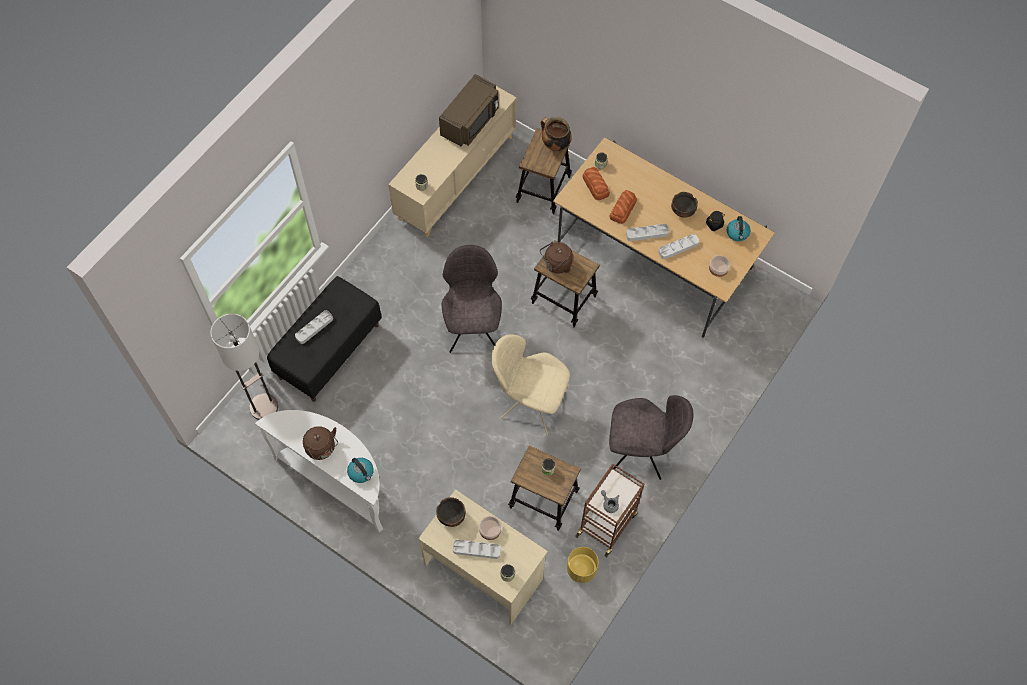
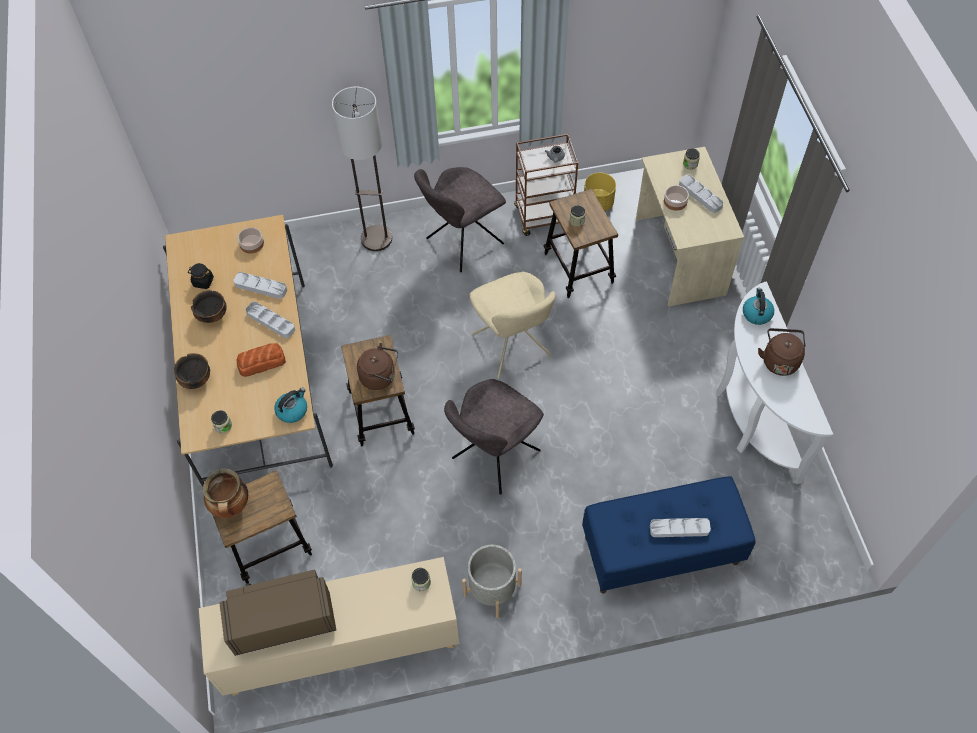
camera: 135 degrees left, 5 degrees down
floor lamp [210,314,278,420] -> floor lamp moved to [332,86,392,251]
black bench [267,276,382,402] -> blue bench [582,476,756,594]
bowl [436,497,466,527] -> bowl moved to [174,353,210,389]
bread [582,167,610,200] -> none
grey chair [609,395,693,480] -> grey chair turned 90 degrees counterclockwise [414,167,506,272]
kettle [727,216,750,241] -> kettle moved to [274,388,307,423]
none -> grey planter [462,545,522,618]

